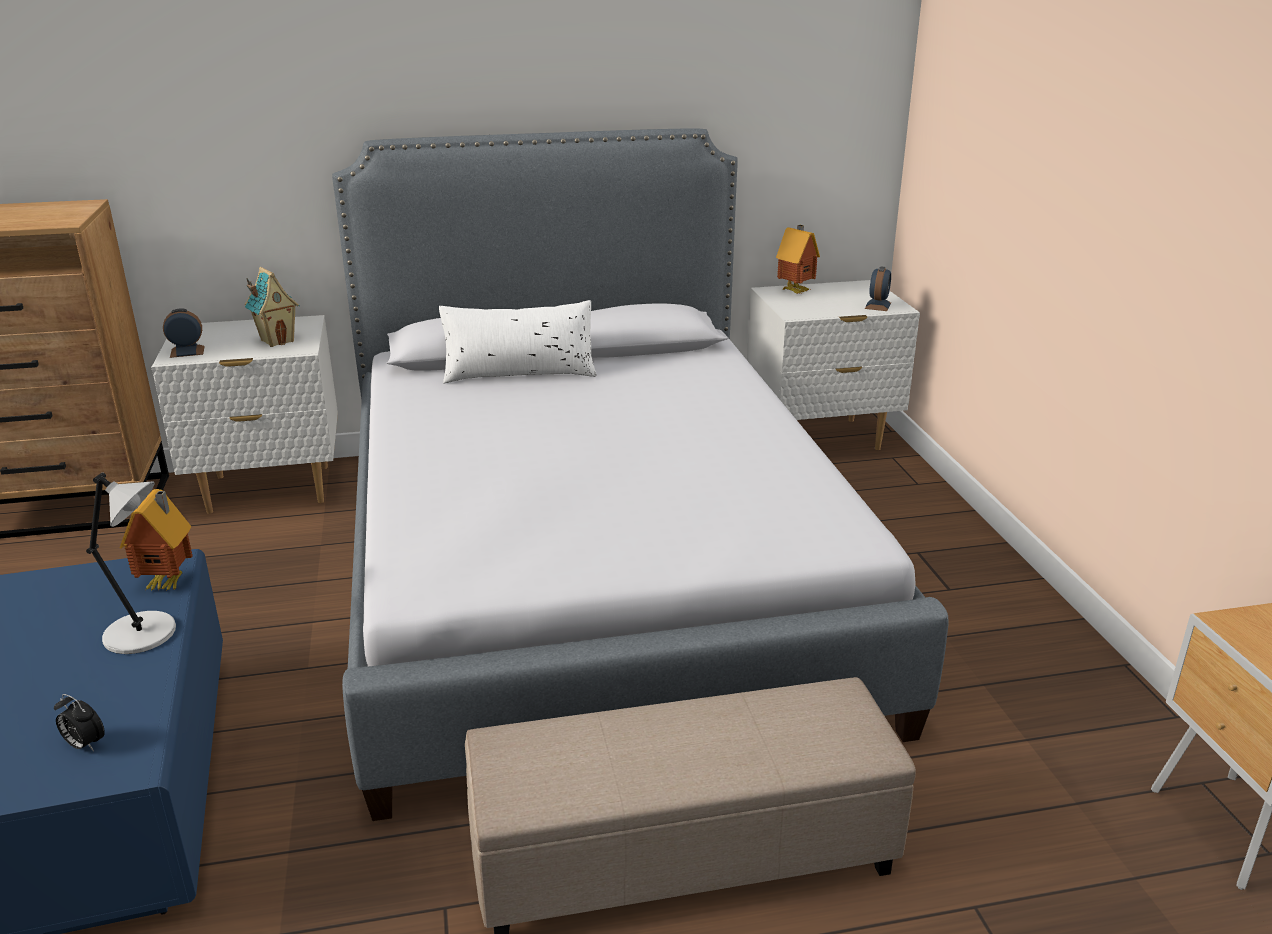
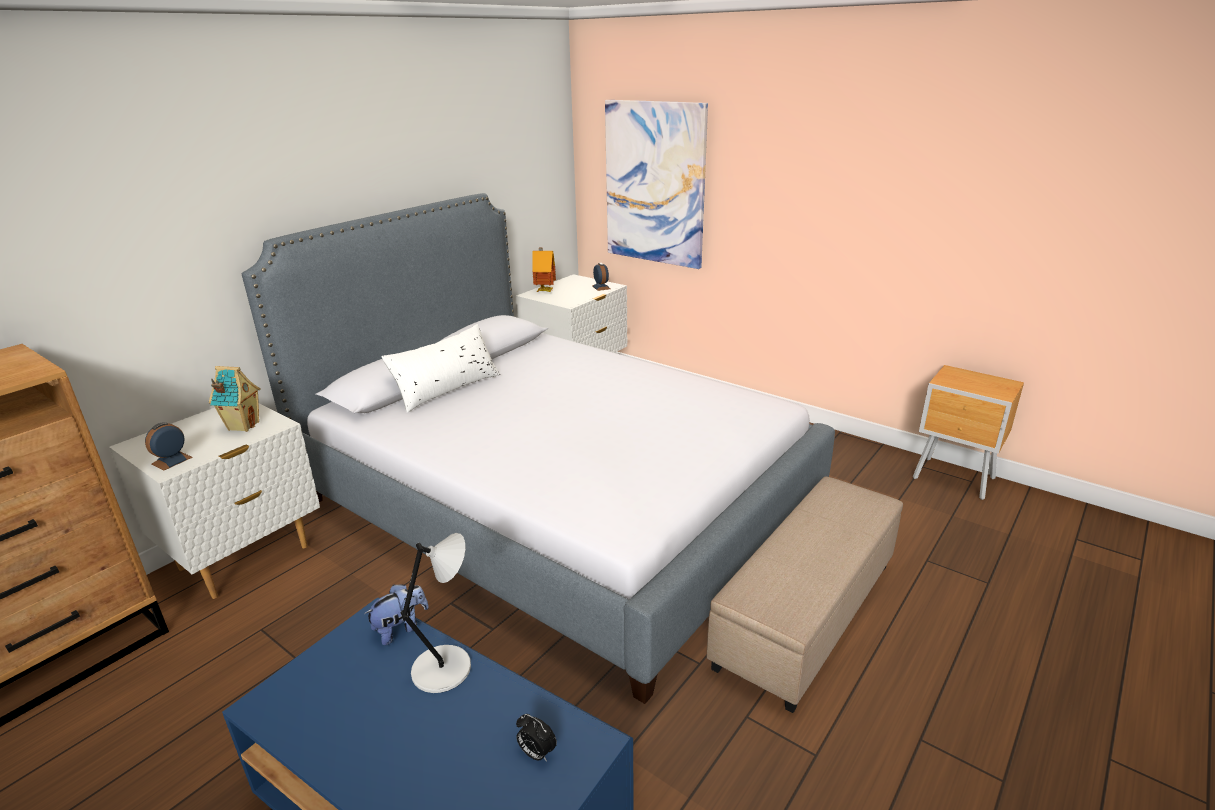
camera: 40 degrees left, 0 degrees up
alarm clock [54,694,105,752] -> alarm clock turned 45 degrees clockwise [516,714,557,762]
toy house [120,489,193,591] -> plush toy [364,585,429,645]
none -> picture [605,100,708,269]

